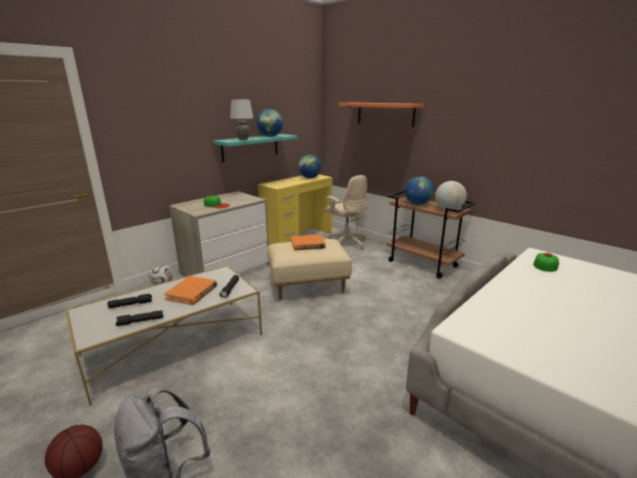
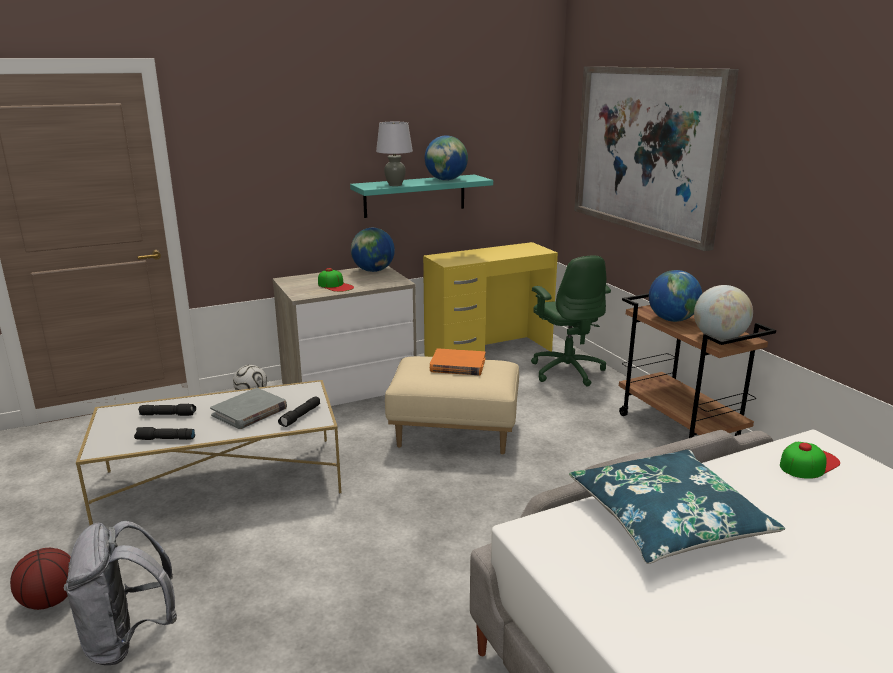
camera: 20 degrees right, 0 degrees up
orange book [164,276,217,305] -> grey book [210,388,287,429]
globe [298,154,322,178] -> globe moved to [351,228,395,272]
beige office chair [325,175,368,250] -> green office chair [531,255,611,387]
orange shelf [339,102,424,127] -> picture [574,66,739,251]
none -> blue pillow [569,449,785,564]

